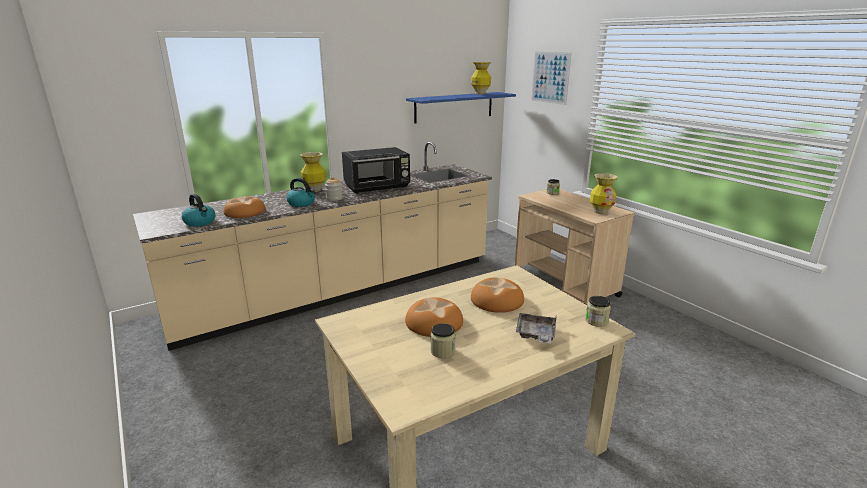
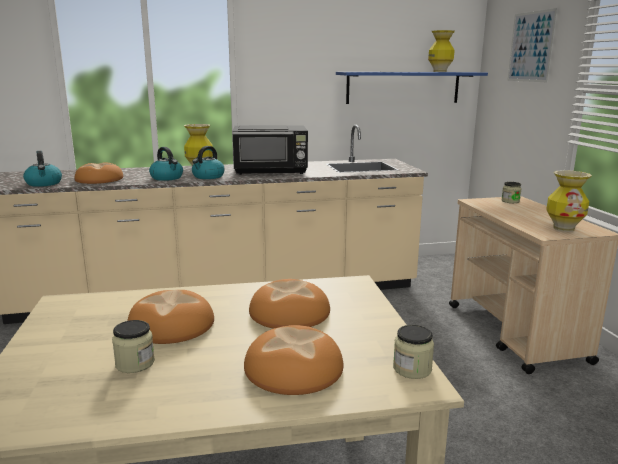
camera: 20 degrees right, 5 degrees down
jar [325,177,343,201] -> kettle [192,146,224,179]
grey tray [516,313,556,344] -> bread [244,325,343,395]

